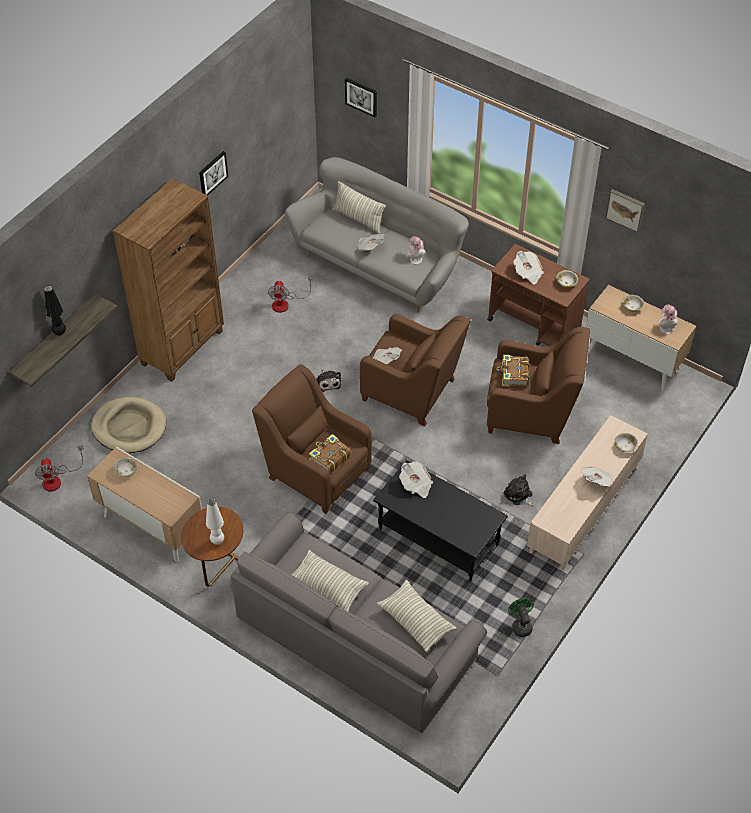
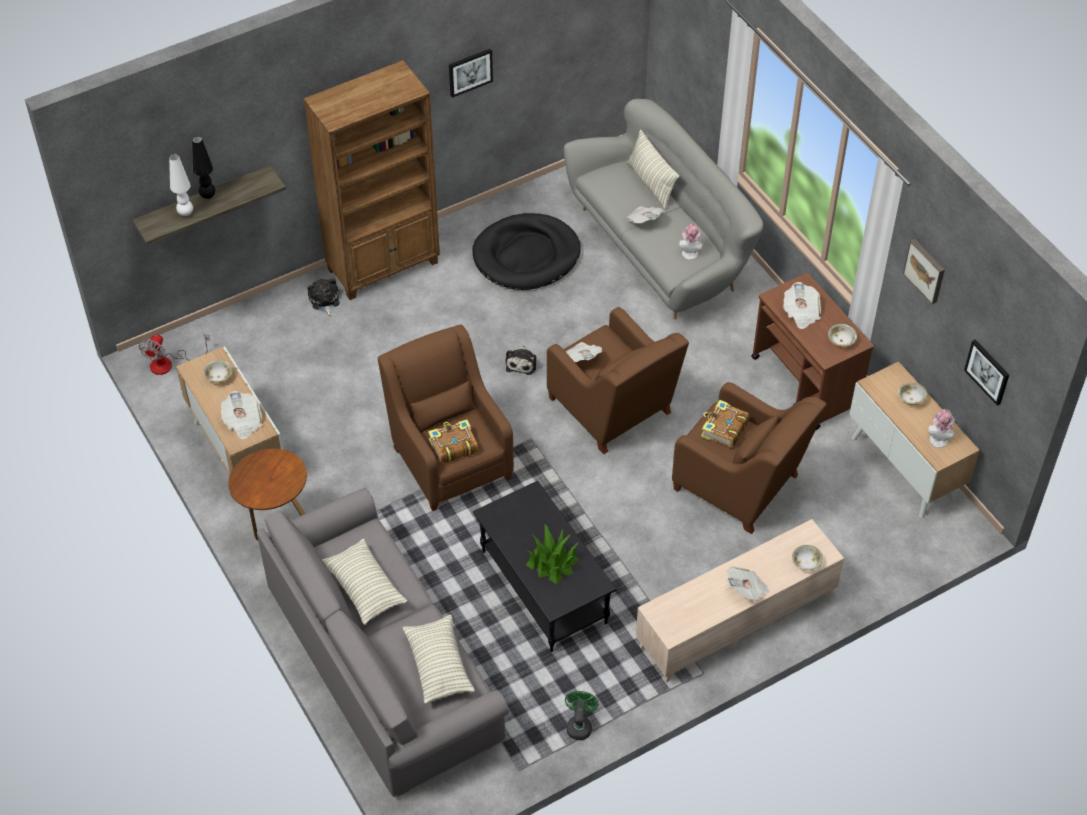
camera: 25 degrees right, 0 degrees up
beige dog bed [91,397,166,453] -> none
white table lamp [206,499,224,545] -> white table lamp moved to [169,154,193,216]
fan [268,277,313,313] -> black dog bed [472,213,581,290]
picture [345,78,377,117] -> picture moved to [964,339,1009,406]
newspaper [399,461,433,498] -> newspaper moved to [221,391,262,439]
plush toy [504,474,534,507] -> plush toy moved to [307,278,339,317]
none -> potted plant [526,524,579,585]

